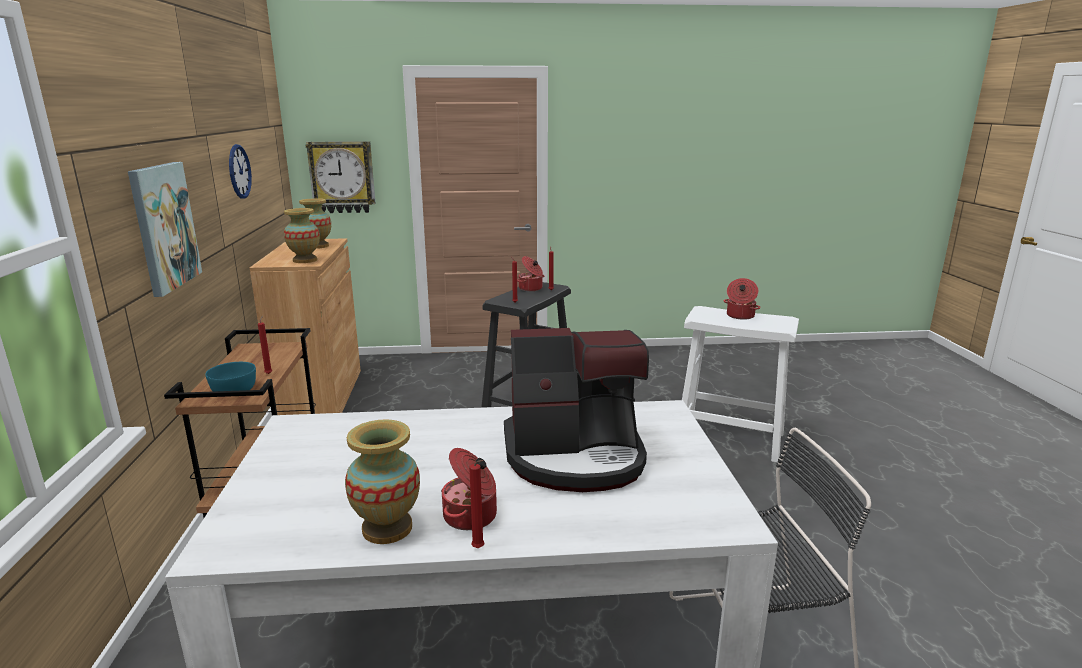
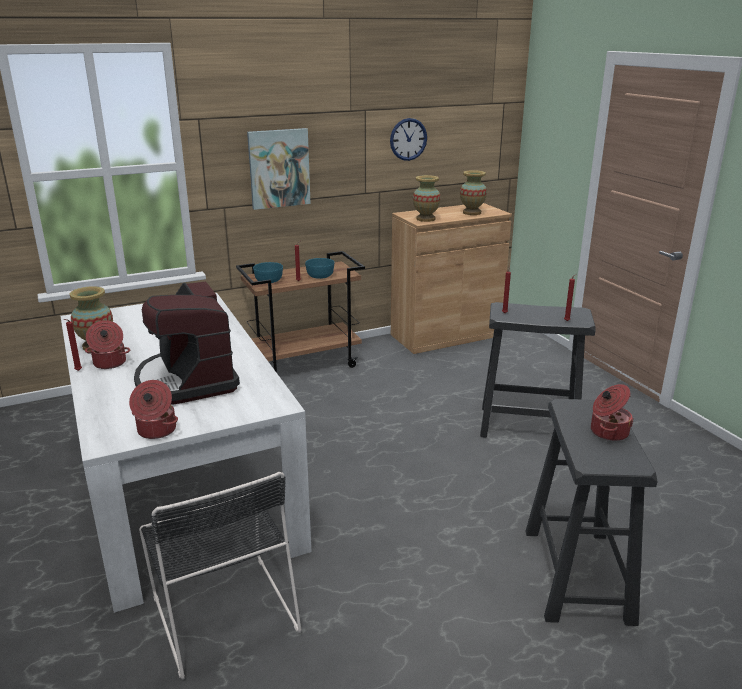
camera: 70 degrees right, 5 degrees up
wall clock [305,141,376,213] -> none
cooking pot [517,256,544,291] -> cooking pot moved to [129,380,178,439]
white stool [682,306,799,463] -> black stool [526,399,658,626]
none -> turquoise bowl [305,258,334,279]

